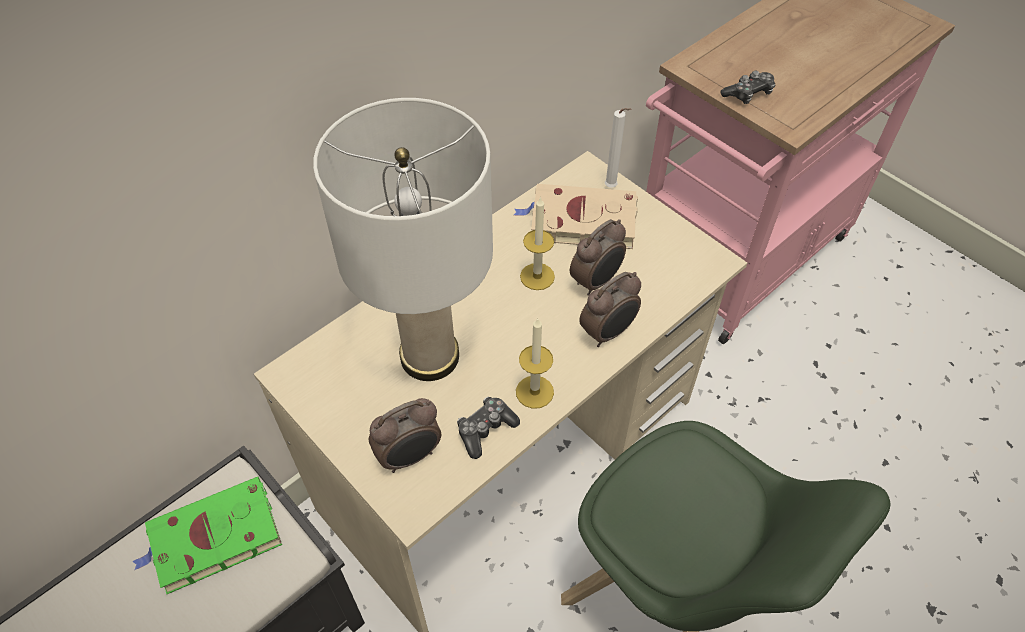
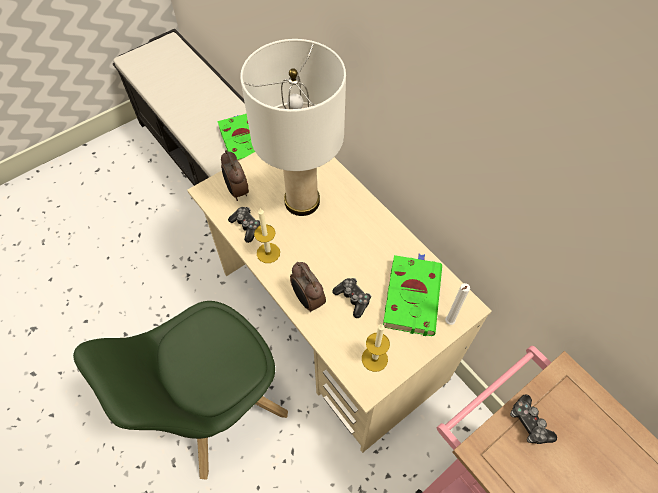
camera: 95 degrees right, 5 degrees up
beige book [514,184,638,249] -> green book [383,254,442,336]
candle [520,196,555,290] -> candle moved to [362,324,390,372]
alarm clock [570,219,626,296] -> game controller [332,278,371,318]

